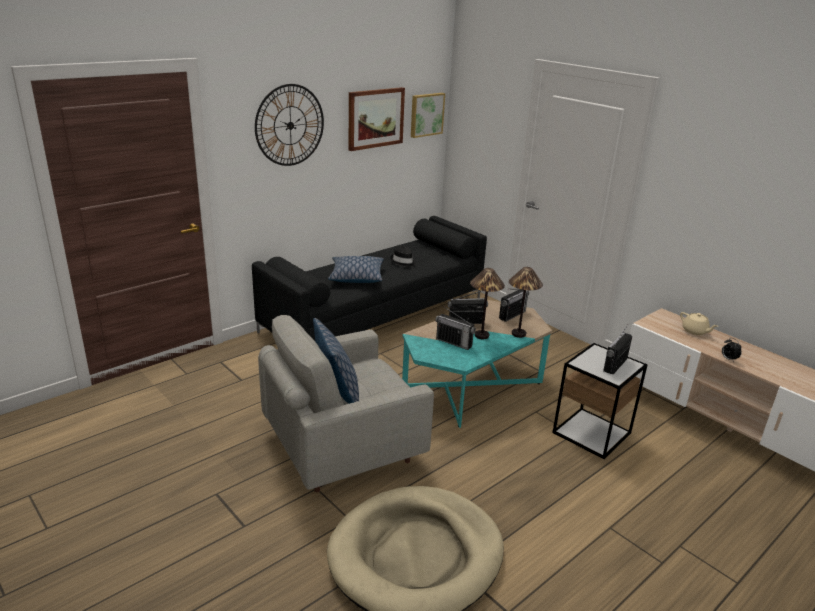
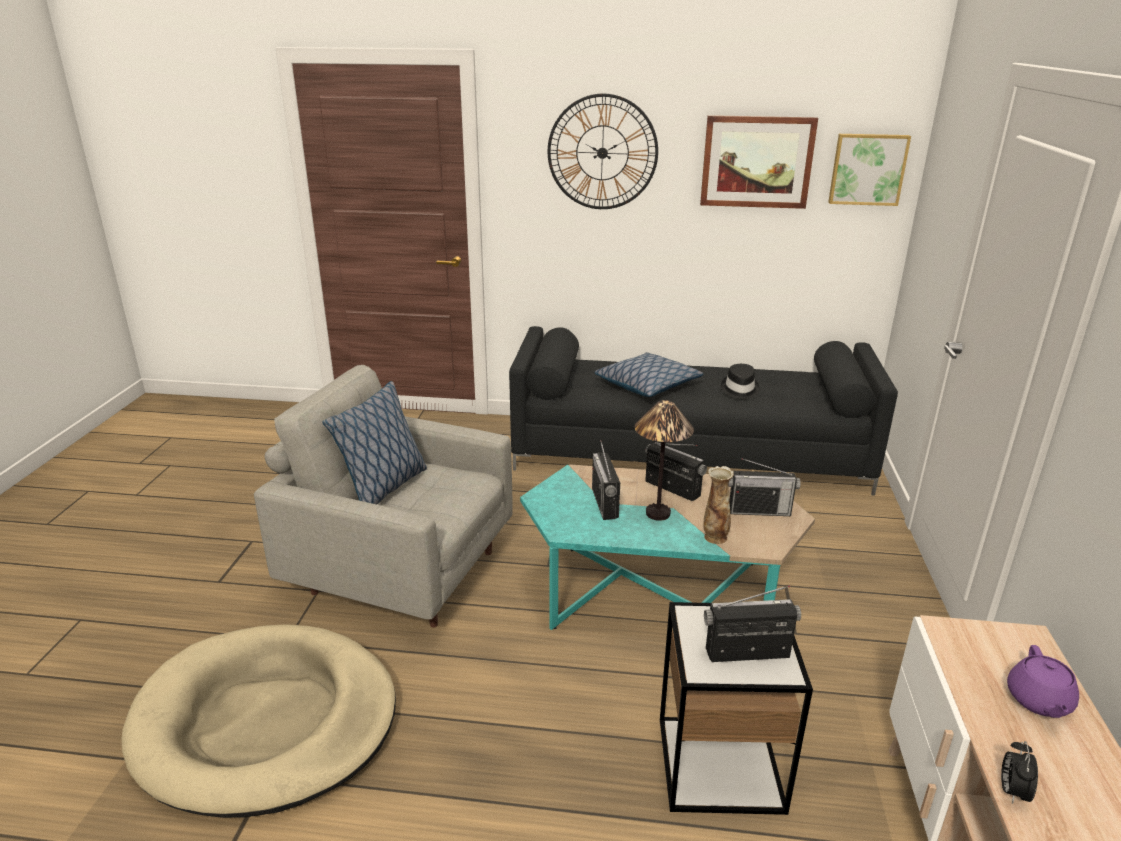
camera: 50 degrees right, 0 degrees up
table lamp [509,267,543,338] -> vase [703,466,734,544]
beige teapot [680,312,718,335] -> purple teapot [1007,645,1079,718]

